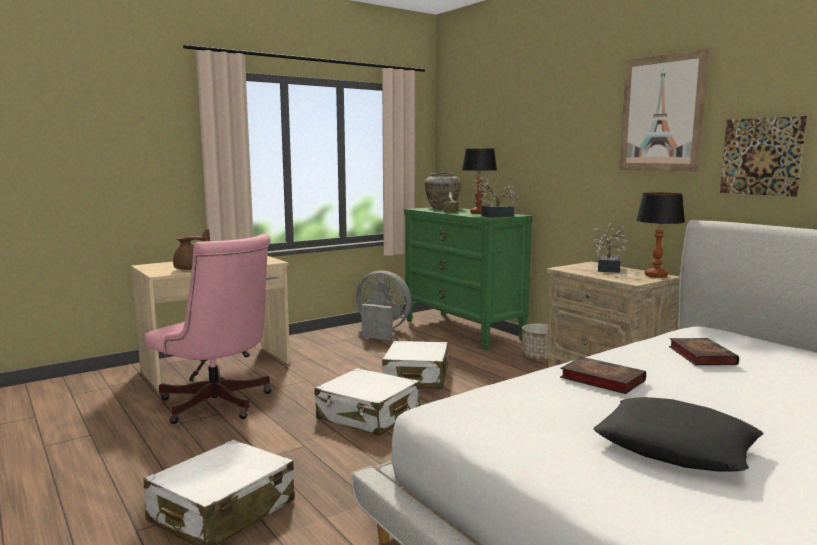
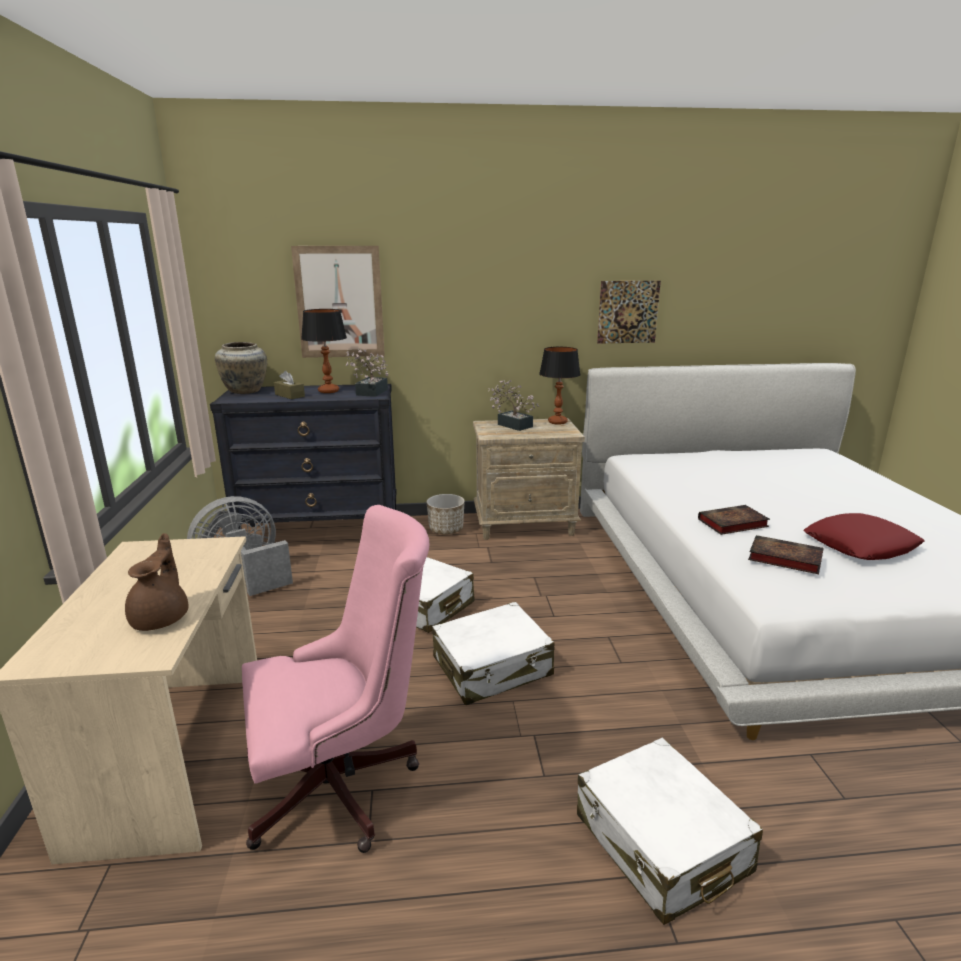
camera: 60 degrees left, 10 degrees up
green dresser [404,207,533,350] -> black dresser [210,384,397,529]
black pillow [593,397,764,472] -> red pillow [803,513,925,560]
picture [619,49,709,172] -> picture moved to [291,246,385,358]
book [669,338,739,365] -> book moved to [748,535,824,574]

